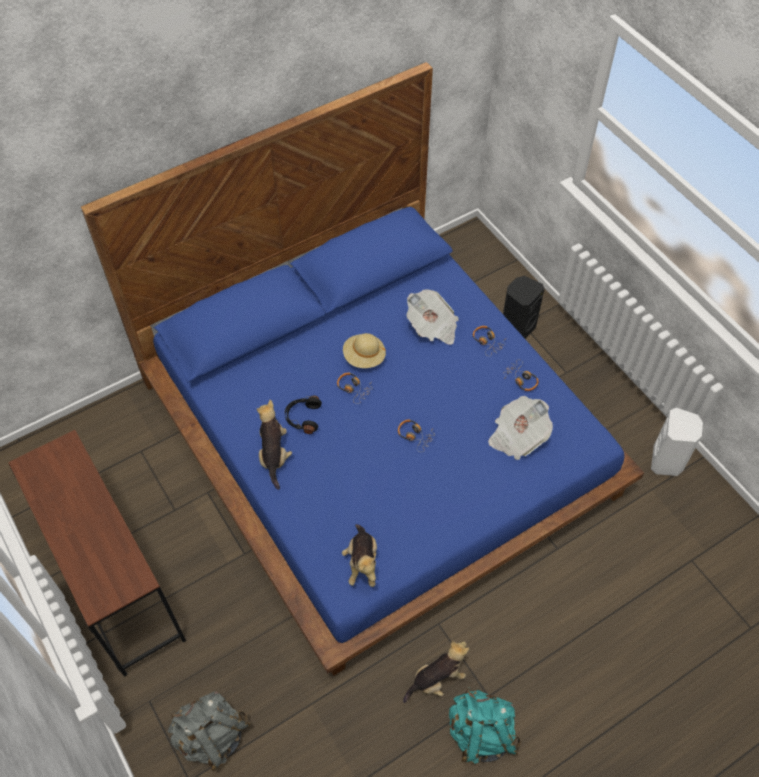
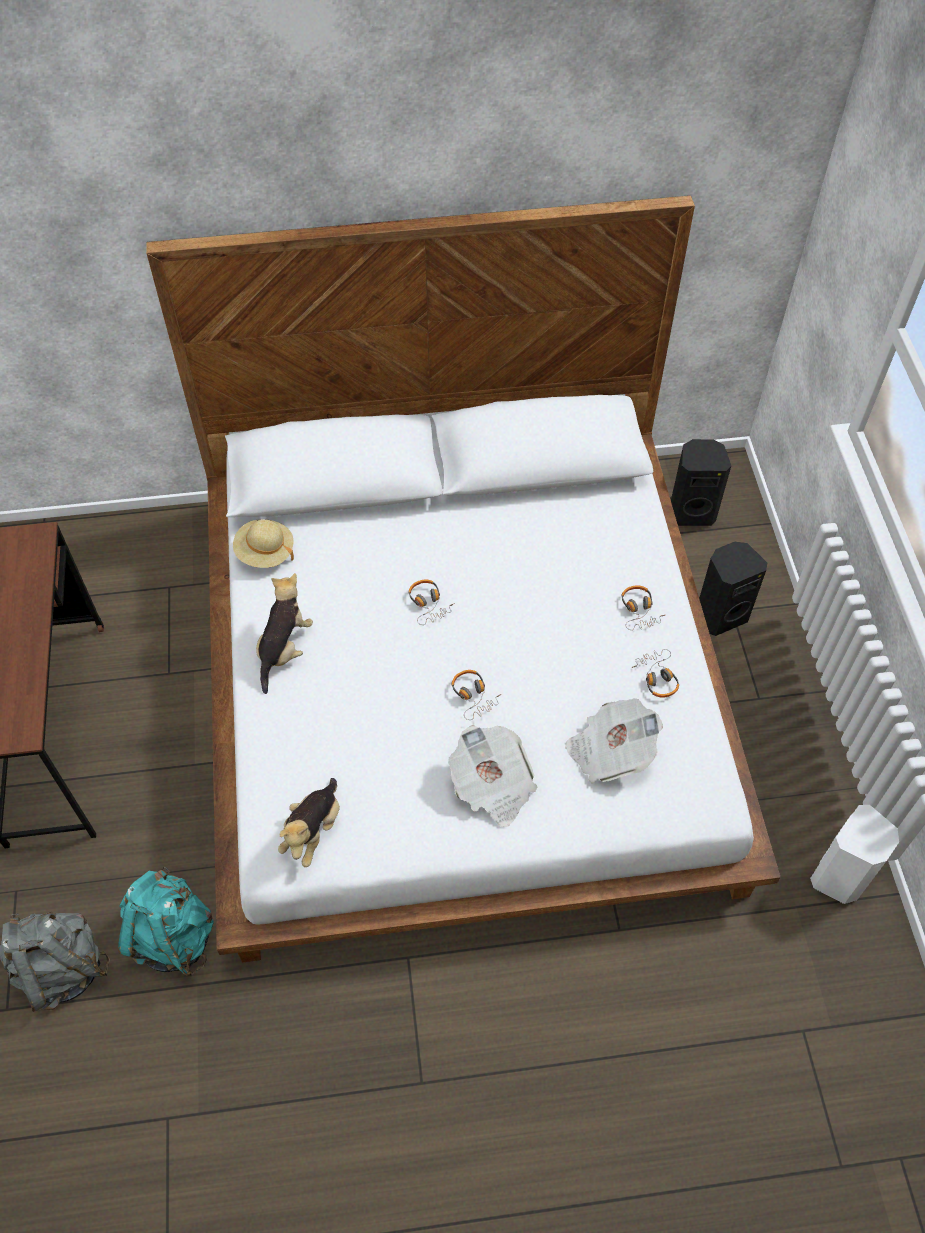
camera: 25 degrees right, 0 degrees up
blue bed [81,62,644,676] -> white bed [146,195,781,962]
black headphones [285,395,322,434] -> none
beige hat [343,333,386,368] -> beige hat moved to [233,519,294,568]
plush toy [403,641,469,703] -> none
newspaper [406,289,458,345] -> newspaper moved to [448,725,538,827]
turquoise backpack [449,687,521,764] -> turquoise backpack moved to [118,867,214,977]
none -> black speaker [671,439,731,526]

